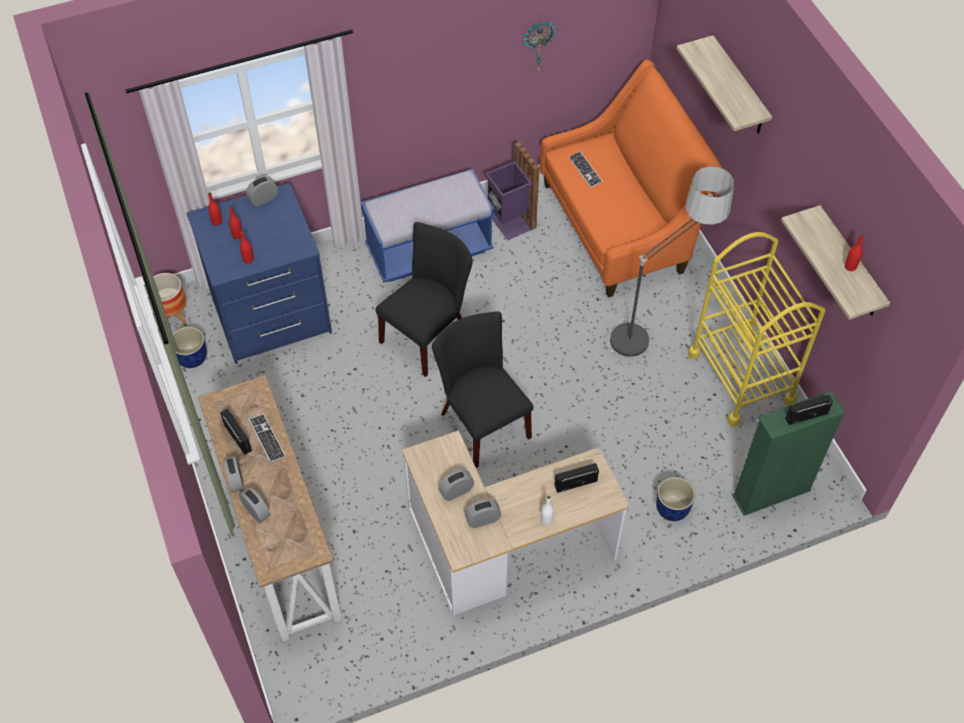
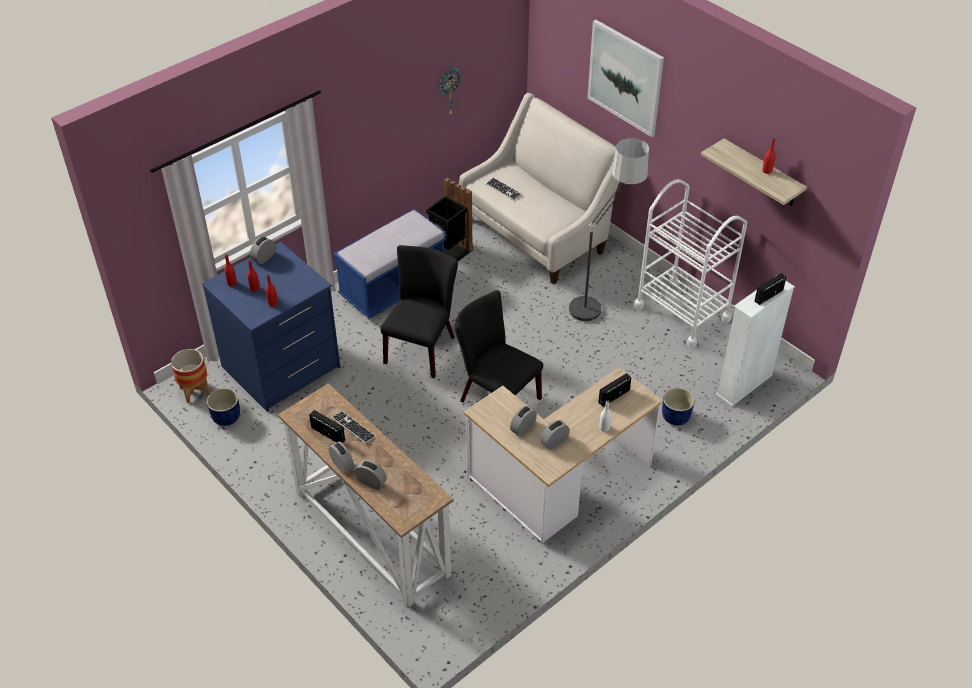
camera: 20 degrees left, 10 degrees down
purple trash can [485,141,539,240] -> black trash can [426,178,473,261]
orange sofa [540,60,723,298] -> beige sofa [459,93,619,285]
shelf [677,35,772,134] -> picture [587,20,664,137]
yellow cart [688,232,825,426] -> white cart [634,179,748,348]
green bookcase [732,391,846,516] -> white bookcase [716,276,795,406]

